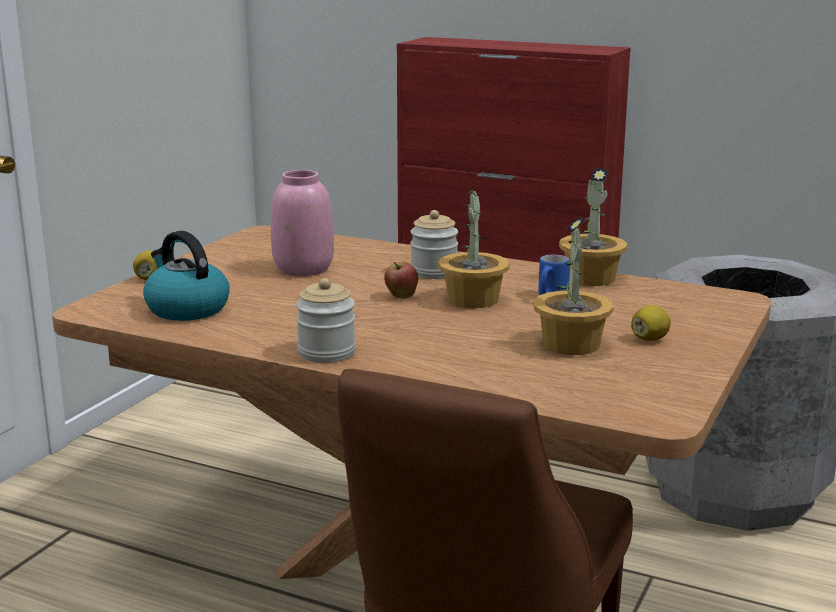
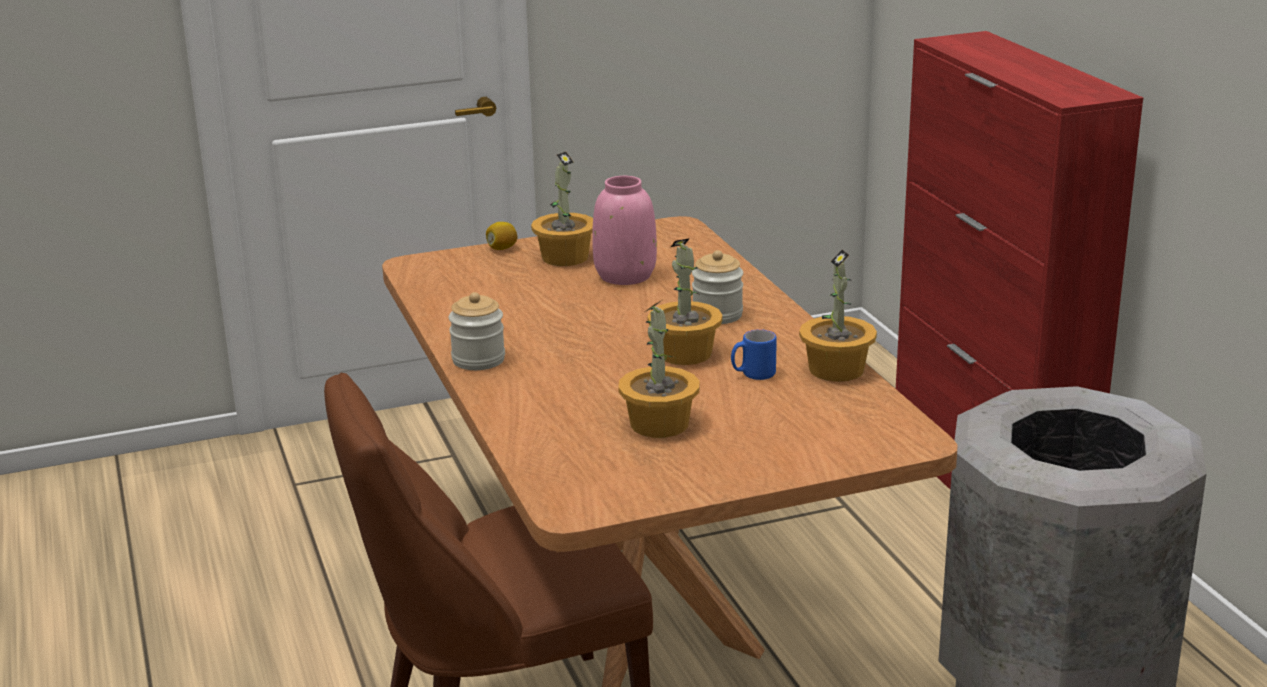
camera: 45 degrees right, 5 degrees up
kettle [143,231,230,321] -> none
apple [384,262,418,299] -> none
lemon [631,305,671,341] -> none
none -> potted plant [531,152,593,266]

